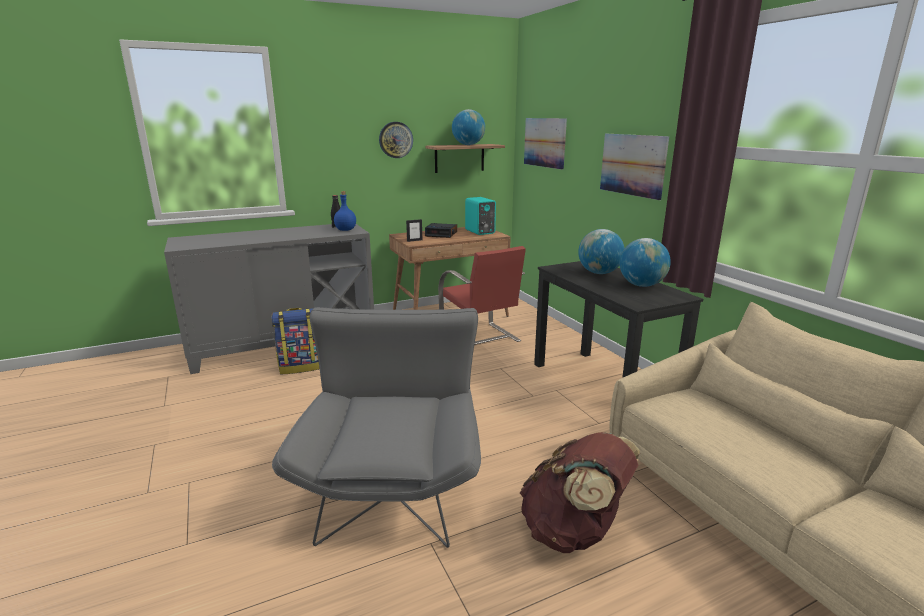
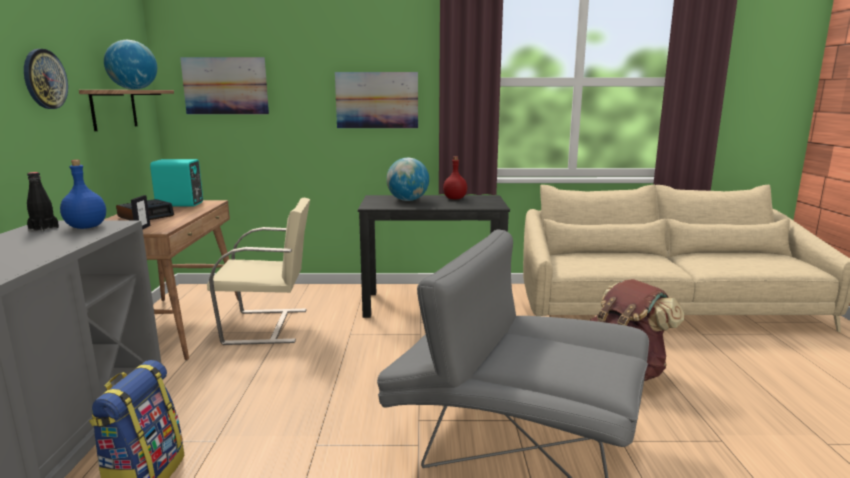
camera: 65 degrees left, 5 degrees down
red chair [438,246,526,345] -> beige chair [207,198,310,345]
globe [619,238,671,287] -> red bottle [443,156,467,199]

